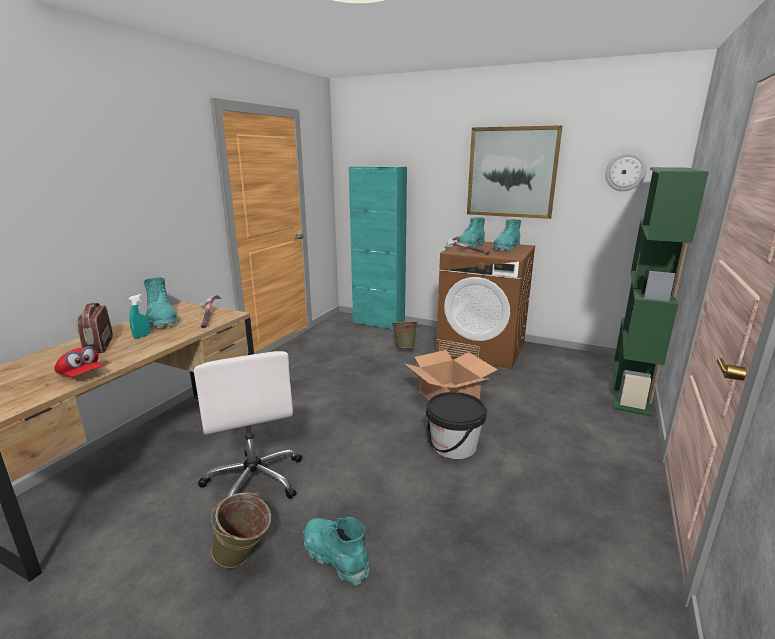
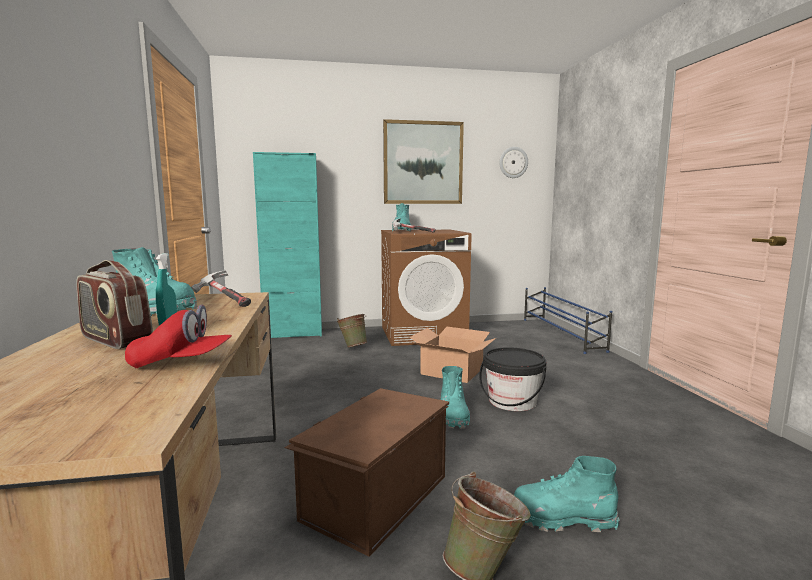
camera: 35 degrees left, 10 degrees down
white office chair [194,351,302,499] -> brown storage box [285,388,449,557]
turquoise boot [493,219,521,251] -> turquoise boot moved to [440,366,470,429]
green bookcase [614,167,709,417] -> blue shoe rack [524,287,612,354]

